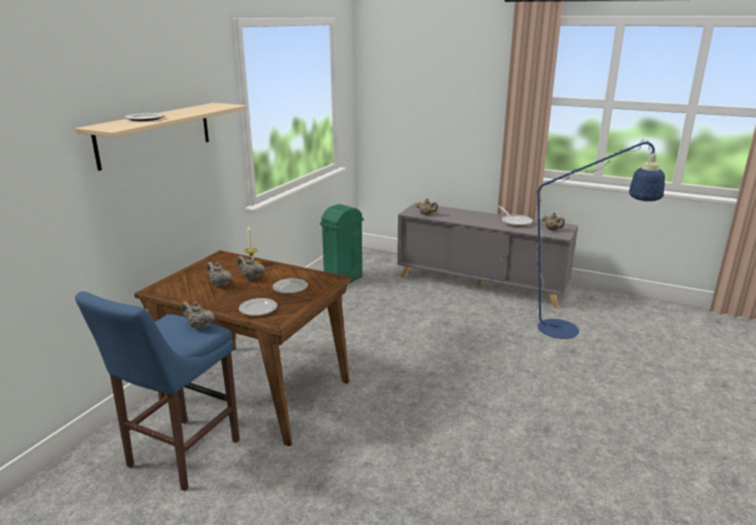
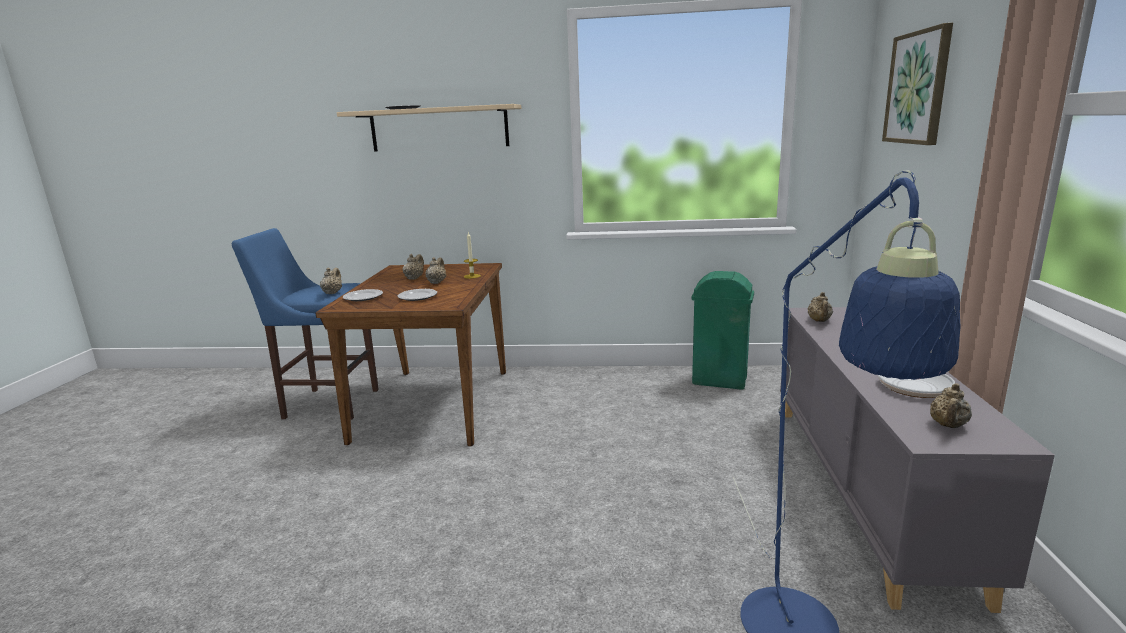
camera: 70 degrees right, 5 degrees down
none -> picture [882,23,953,145]

